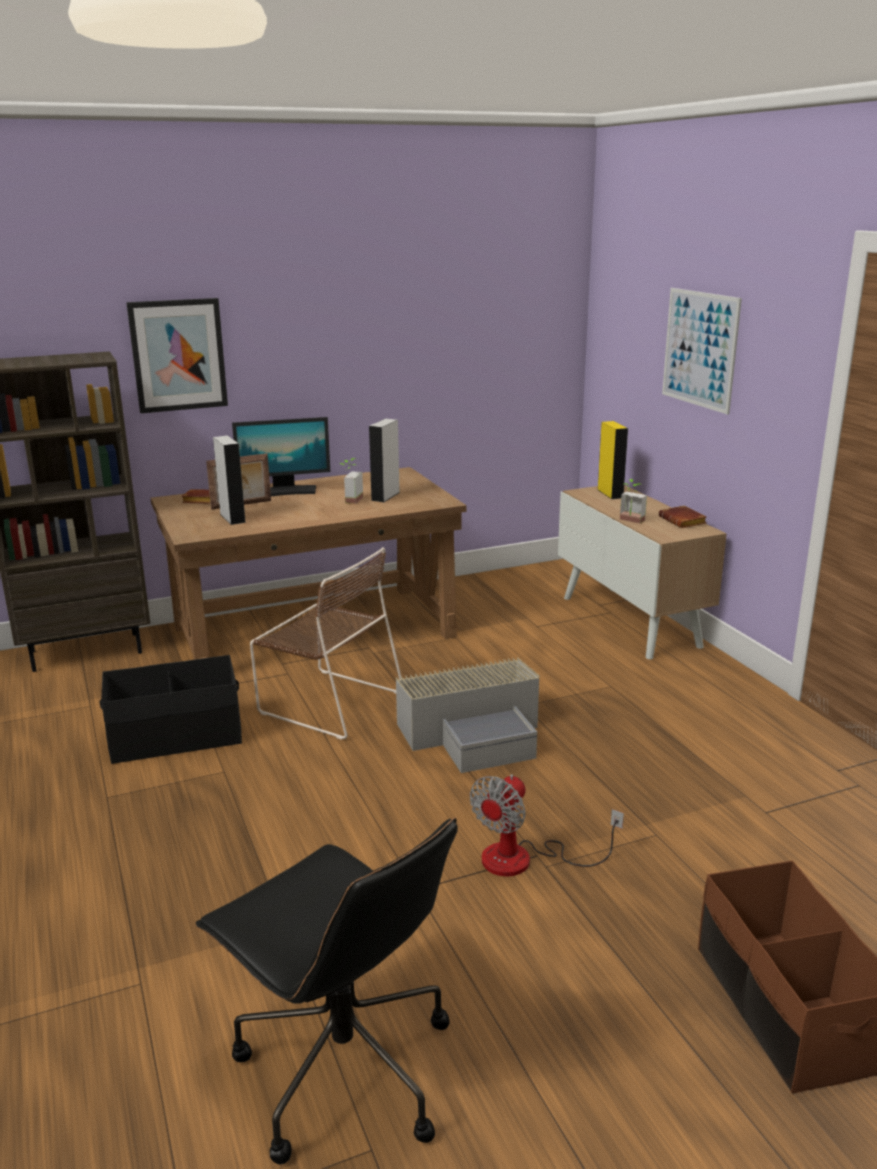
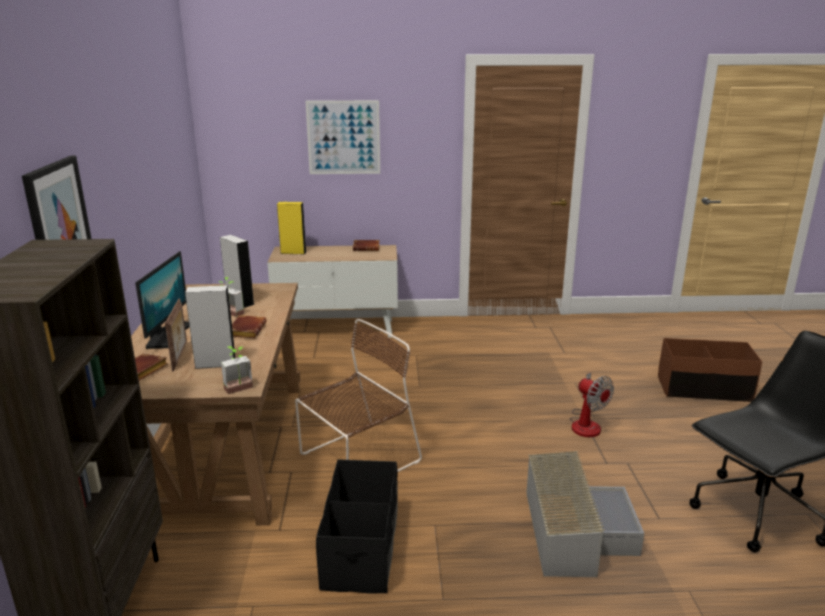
camera: 70 degrees left, 0 degrees up
grey storage box [396,657,540,773] -> grey storage box moved to [526,451,644,577]
potted plant [620,479,647,523] -> potted plant moved to [221,346,253,394]
none -> brown book [232,315,267,338]

